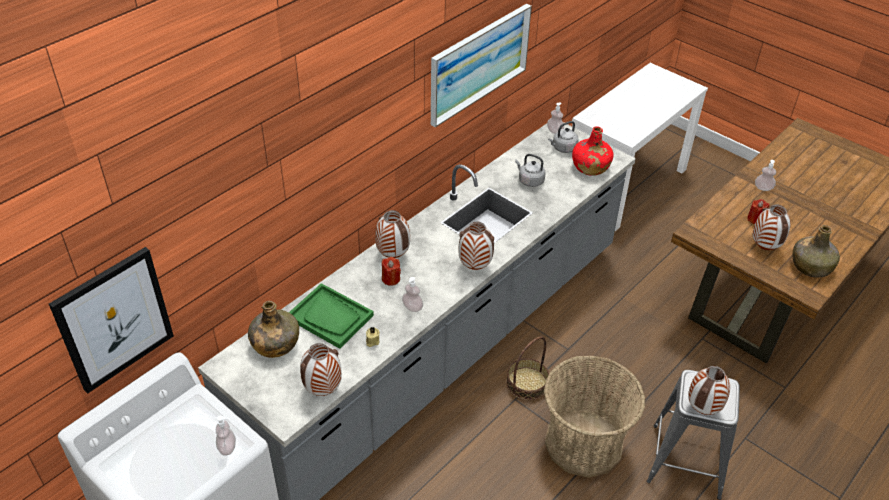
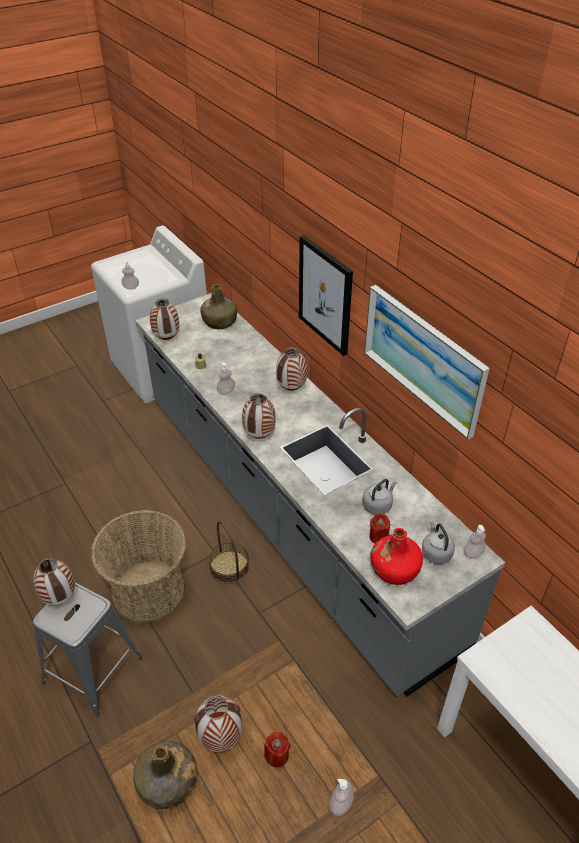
camera: 105 degrees right, 0 degrees up
picture [49,247,174,394] -> picture moved to [299,235,353,356]
green tray [289,283,374,349] -> none
red candle [382,257,401,286] -> red candle moved to [369,513,390,544]

